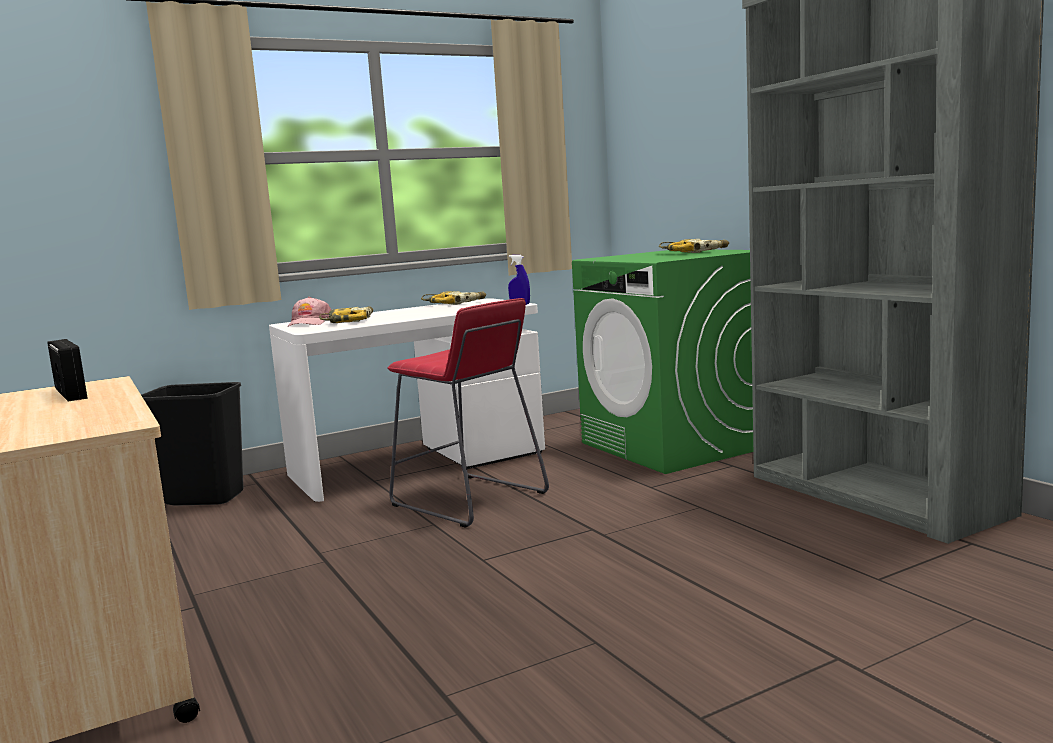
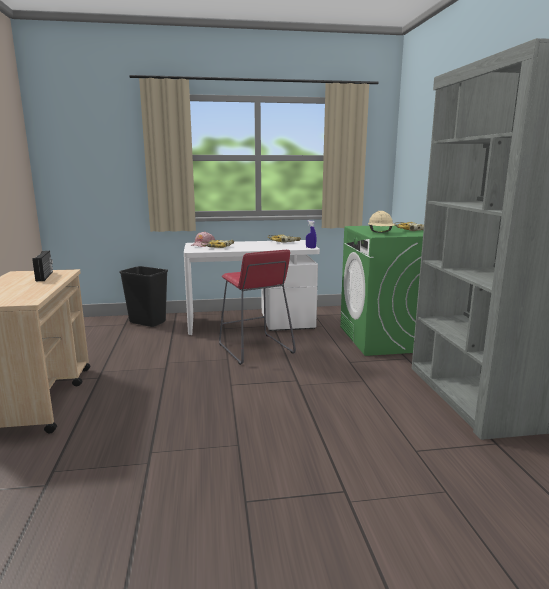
camera: 20 degrees right, 5 degrees up
none -> beige hard hat [368,211,395,233]

